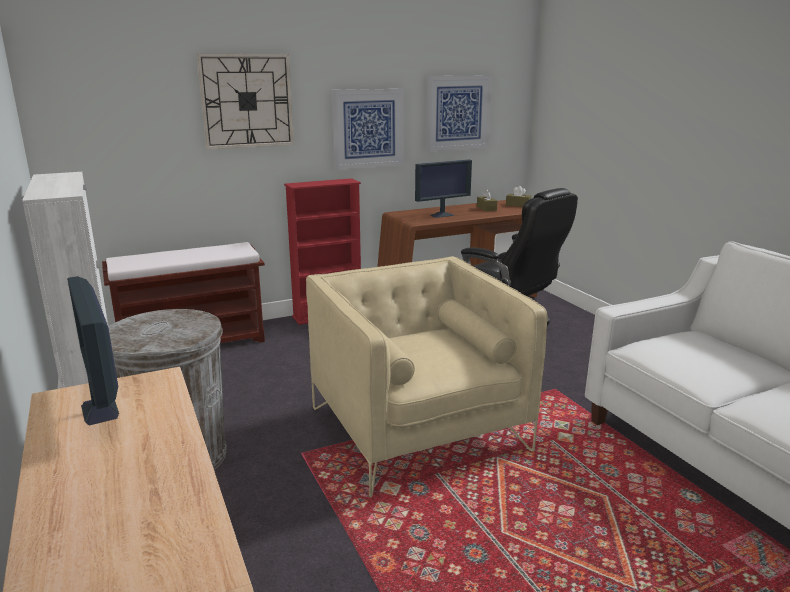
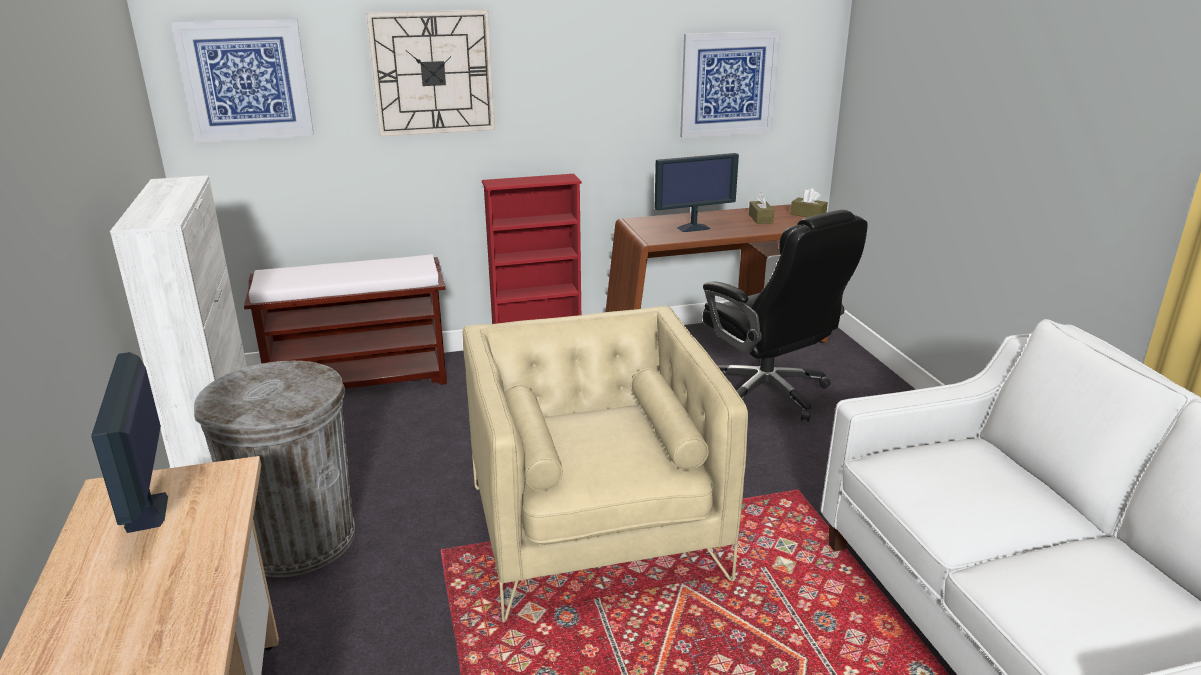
camera: 10 degrees right, 5 degrees up
picture [332,89,405,170] -> picture moved to [171,18,314,142]

